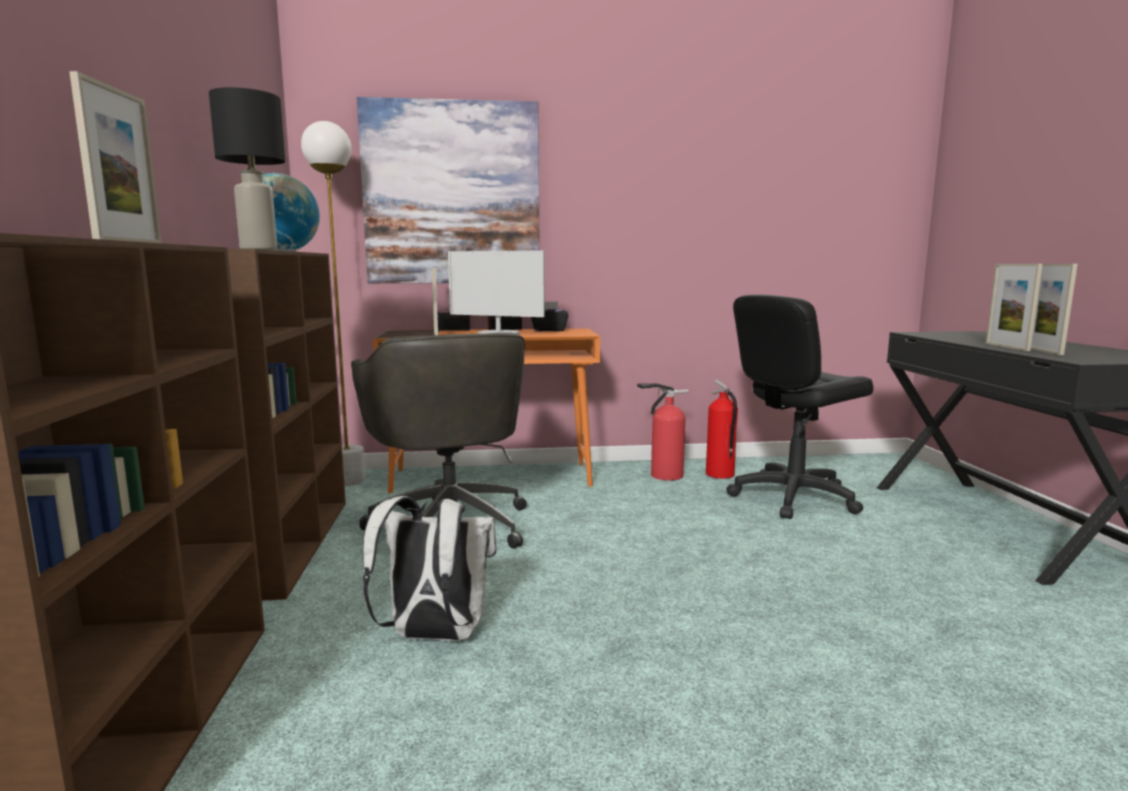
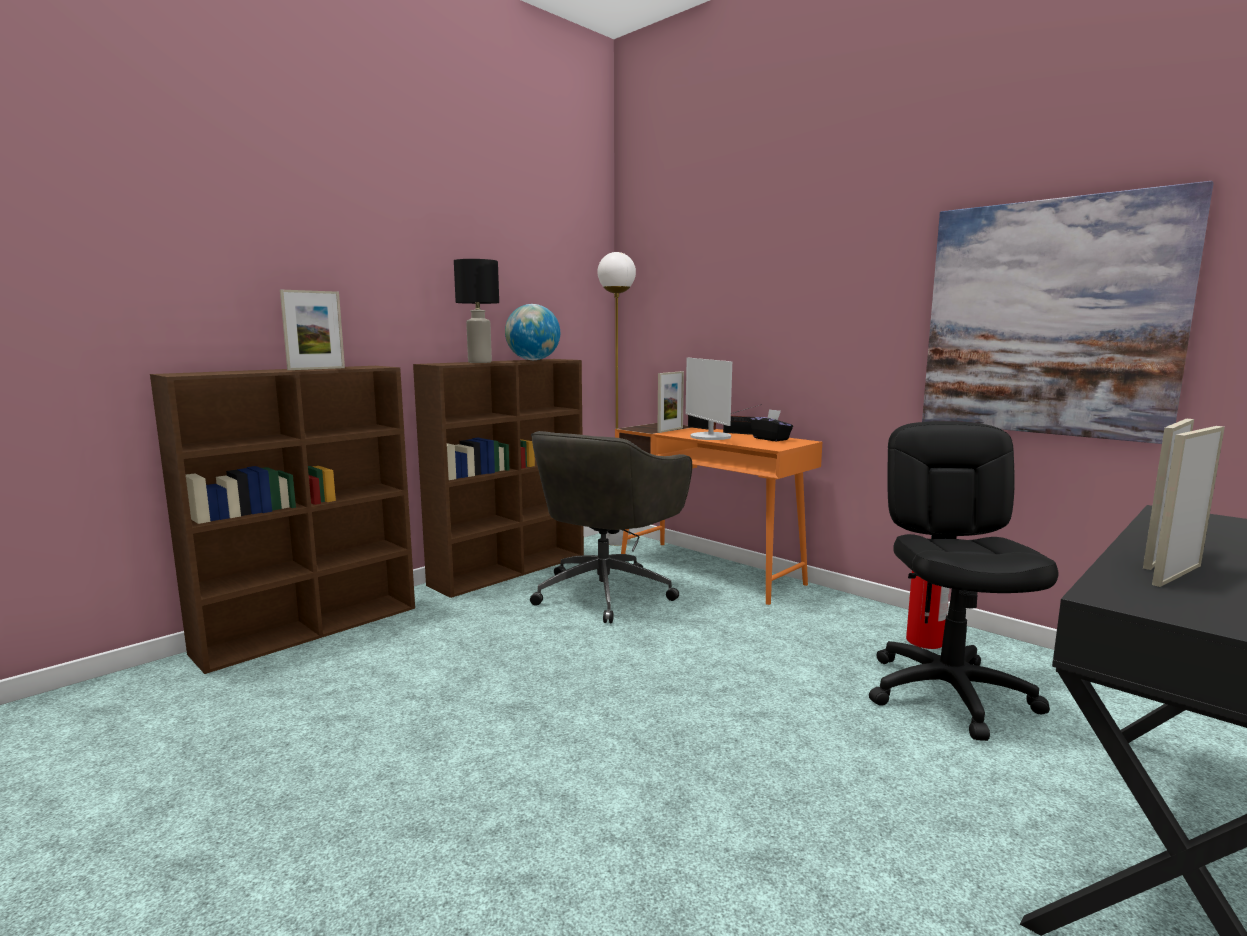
camera: 50 degrees right, 0 degrees up
picture [357,97,540,283] -> picture moved to [922,181,1213,444]
white backpack [363,496,497,641] -> none
fire extinguisher [637,383,689,480] -> none
black office chair [726,294,874,519] -> black office chair turned 75 degrees clockwise [869,421,1059,741]

